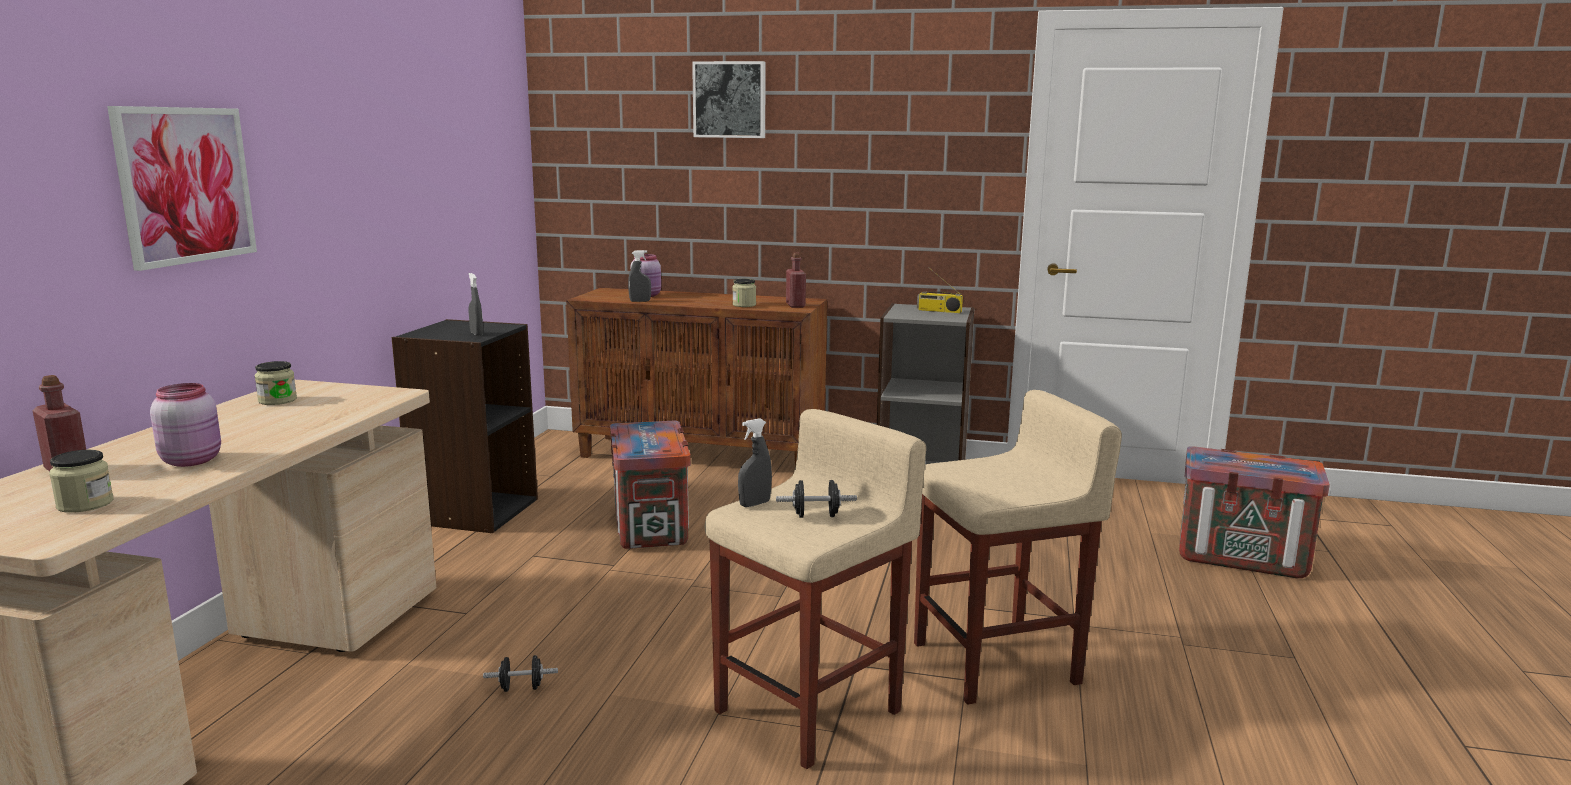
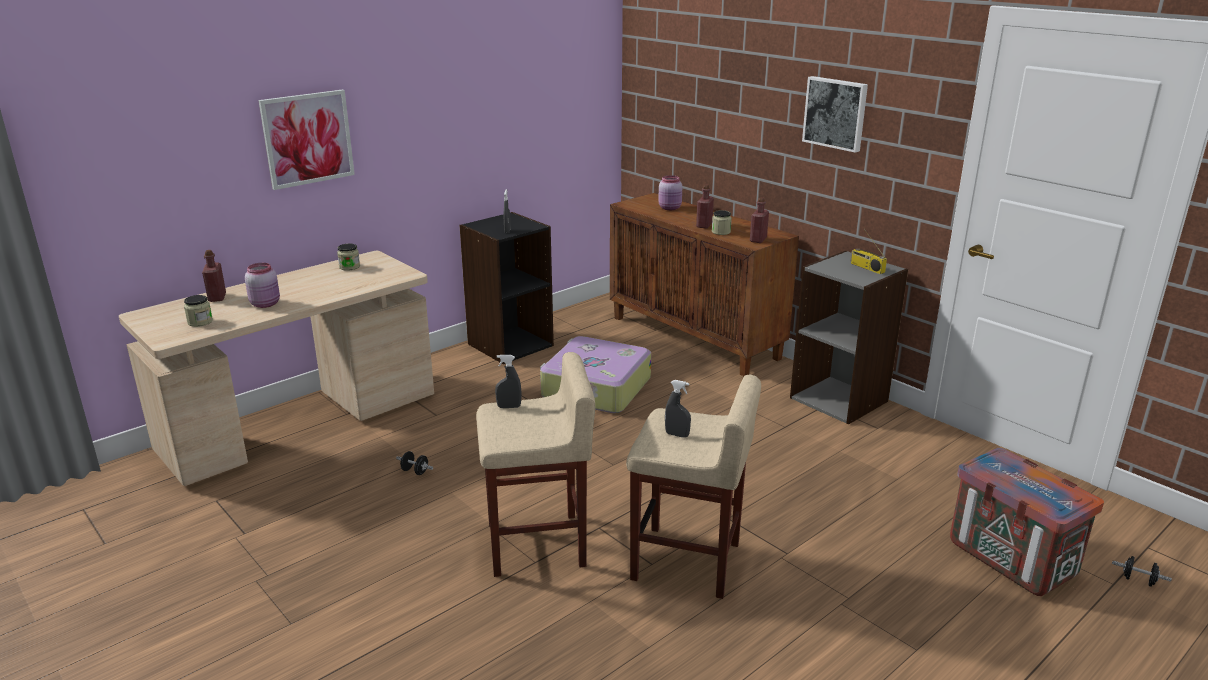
camera: 35 degrees right, 10 degrees up
crate [610,421,691,549] -> suitcase [540,336,651,413]
grey spray bottle [628,250,651,302] -> grey spray bottle moved to [665,380,691,438]
picture [692,61,766,138] -> picture moved to [802,76,868,153]
black dumbbell [776,480,857,518] -> black dumbbell moved to [1112,556,1172,587]
none -> red bottle [696,184,714,228]

